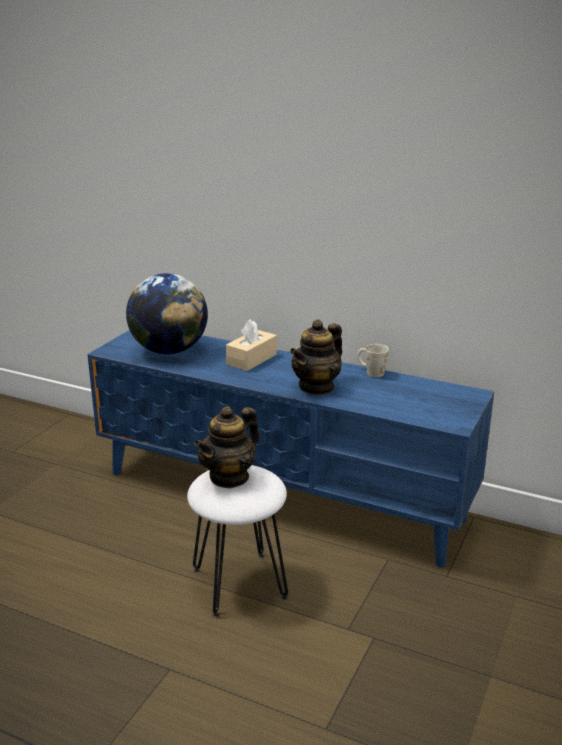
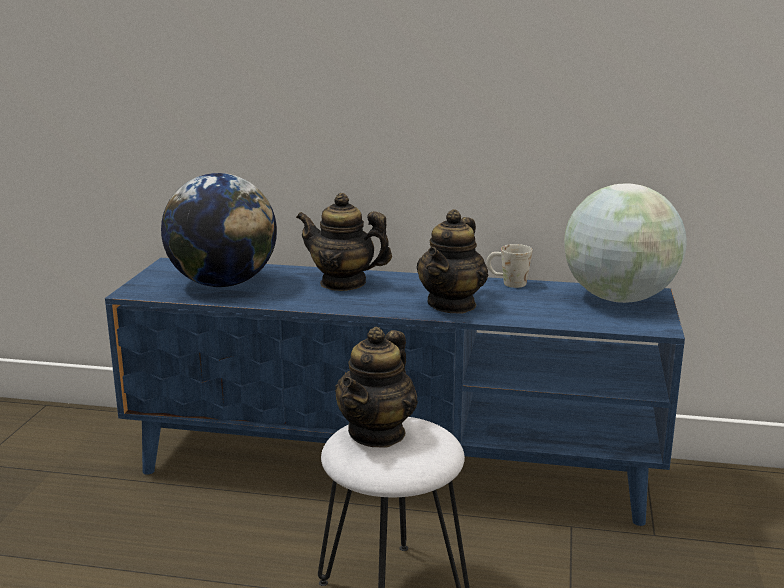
camera: 15 degrees left, 5 degrees down
beige tissue box [226,319,277,371] -> teapot [296,193,392,291]
none -> globe [564,184,687,303]

